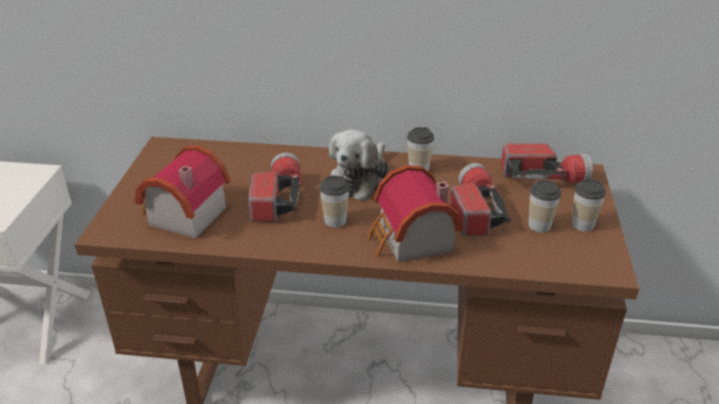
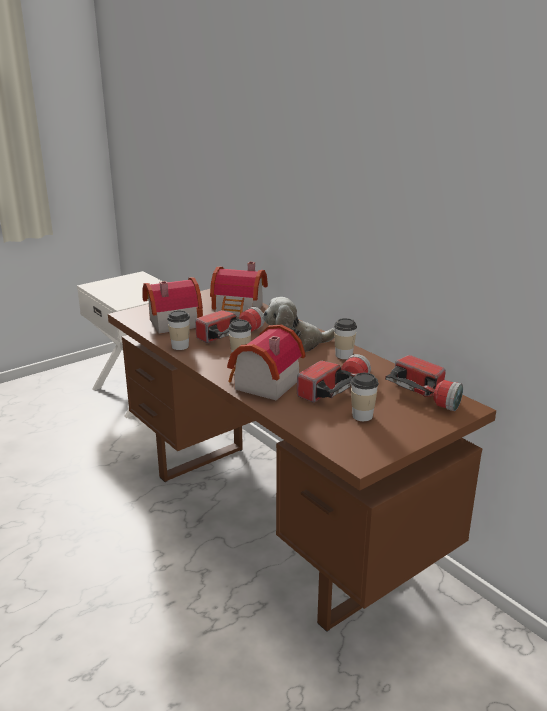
camera: 45 degrees right, 10 degrees down
cup [572,179,606,232] -> cup moved to [167,310,190,350]
none -> toy house [210,262,268,317]

